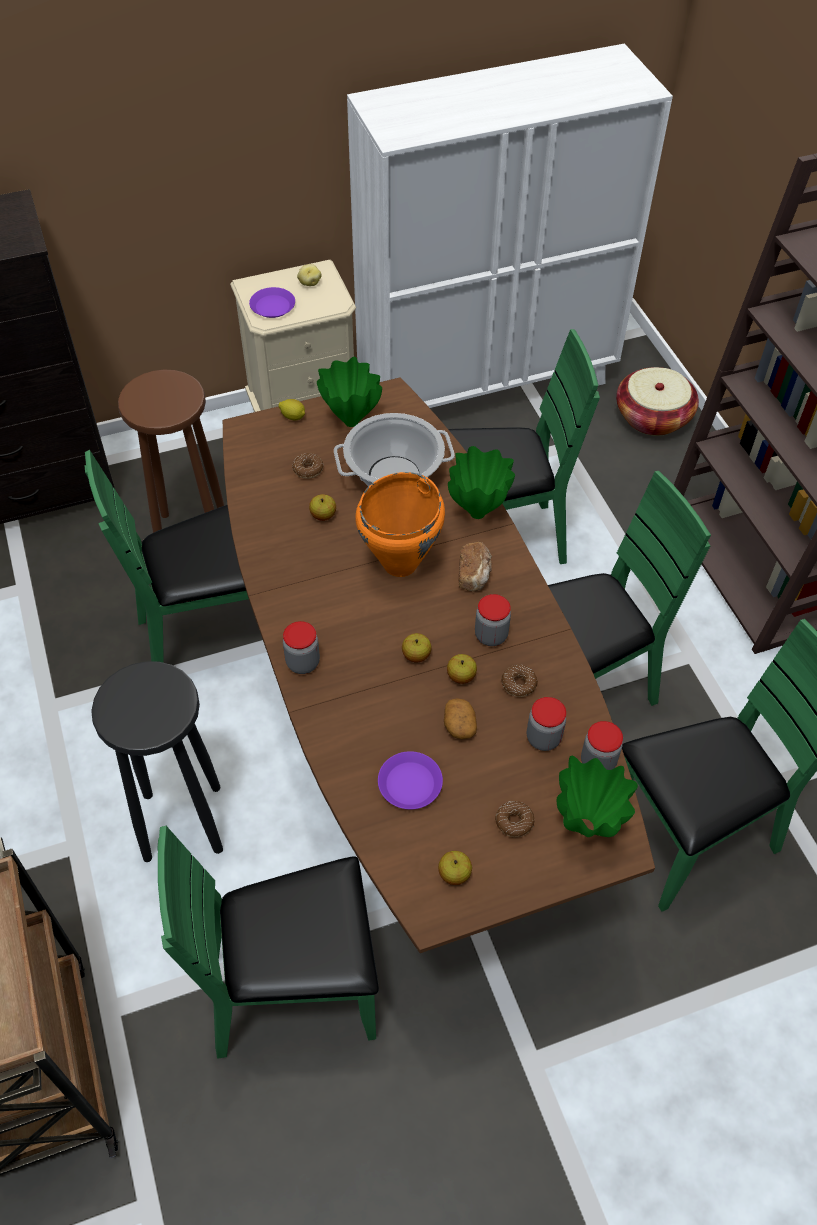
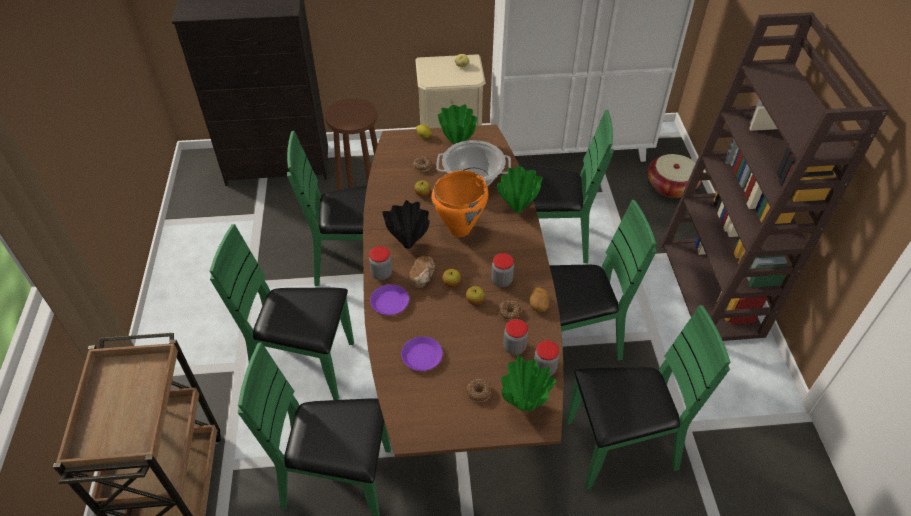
camera: 15 degrees right, 5 degrees down
black stool [91,661,223,862] -> green chair [210,224,354,400]
purple plate [249,287,295,318] -> purple plate moved to [370,284,409,315]
apple [438,851,472,885] -> none
potato [444,698,477,739] -> potato moved to [529,288,550,312]
bread [459,542,492,592] -> bread moved to [408,256,435,288]
none -> black vase [382,200,430,249]

